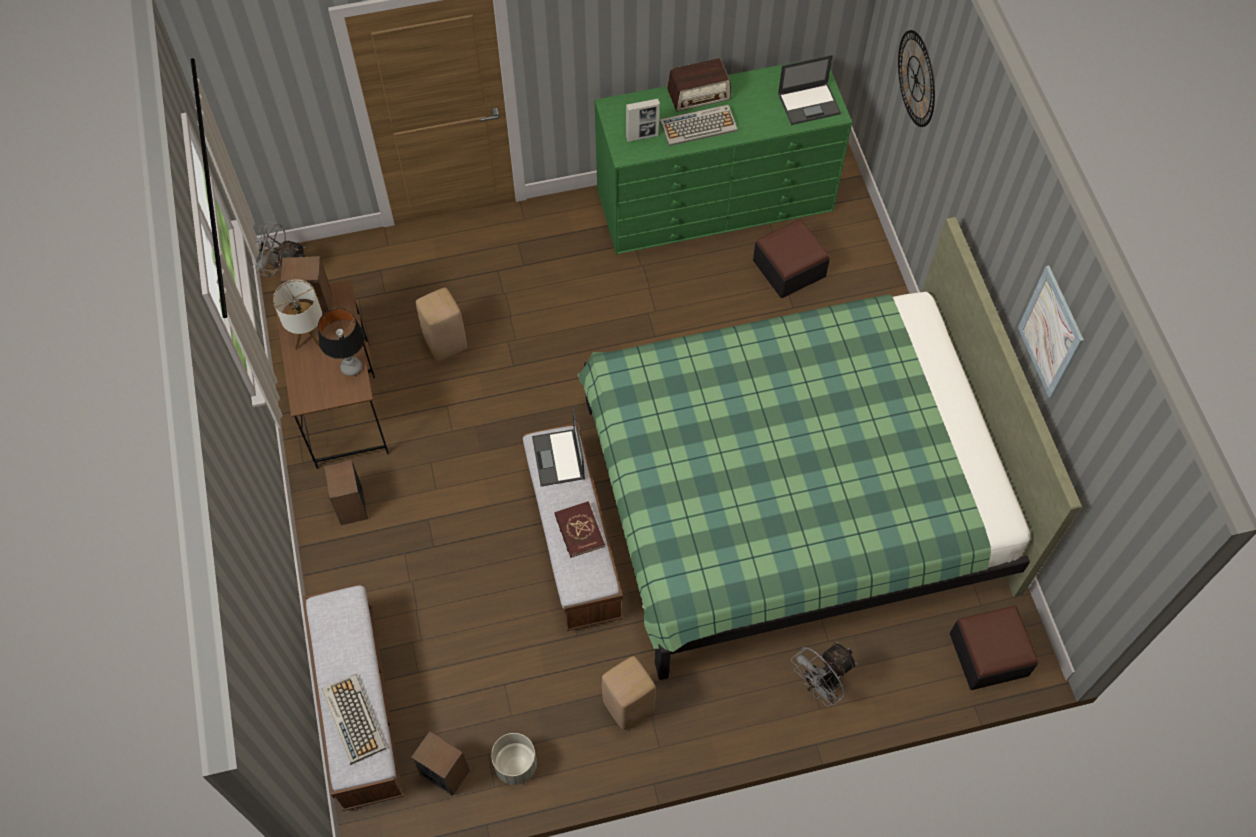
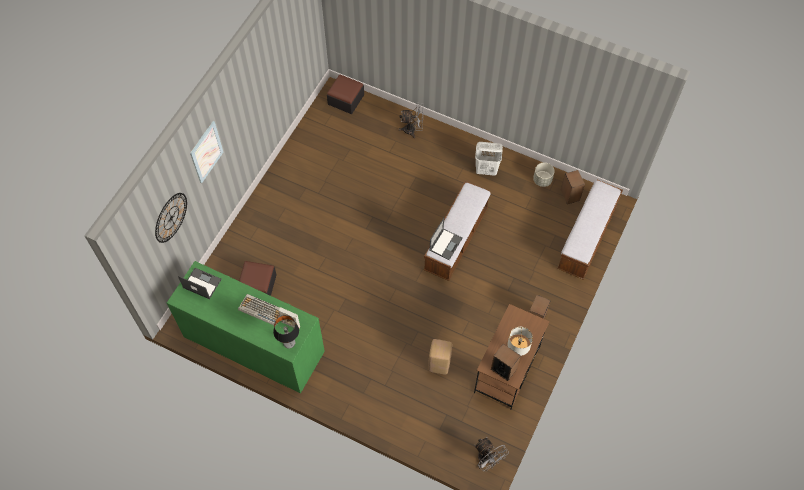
camera: 140 degrees left, 0 degrees up
table lamp [318,308,365,376] -> table lamp moved to [273,315,299,349]
keyboard [321,674,386,765] -> none
red book [554,501,605,558] -> none
green bed [578,217,1082,680] -> none
beige stool [602,656,656,730] -> white laundry basket [475,142,503,176]
radio [667,58,731,112] -> none
picture [1018,266,1084,399] -> picture moved to [190,121,223,184]

